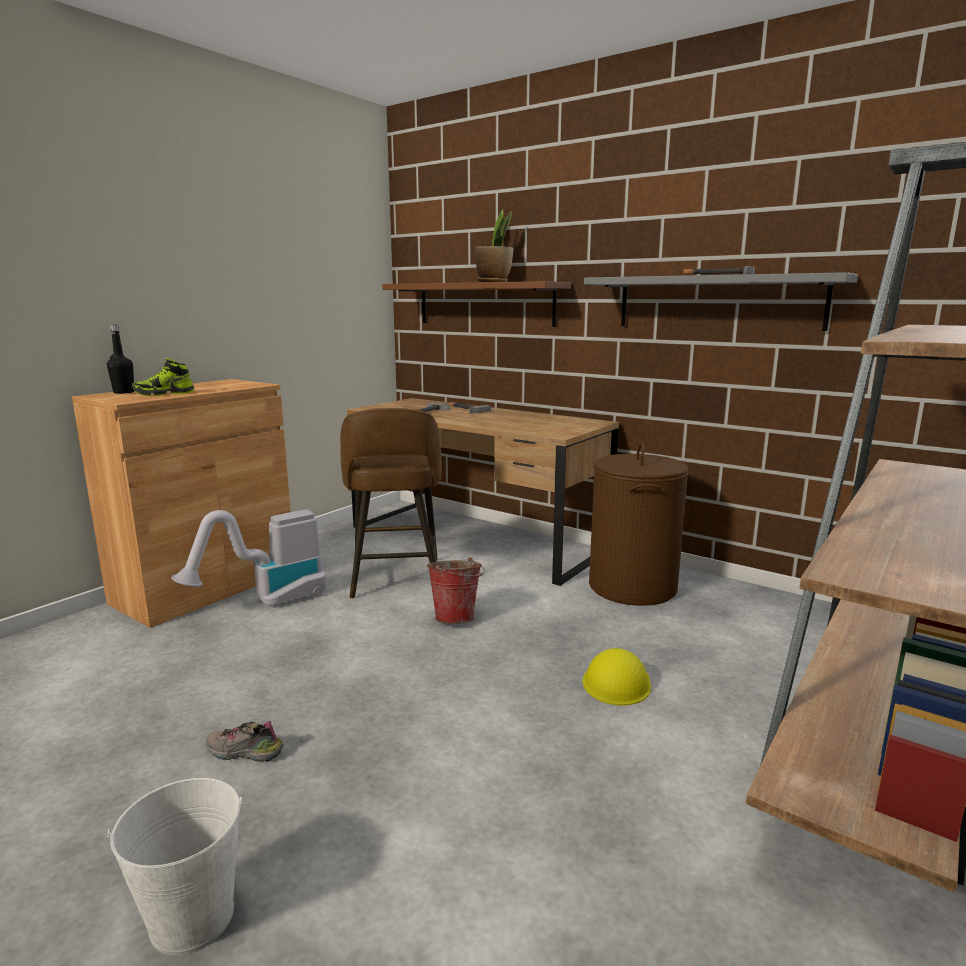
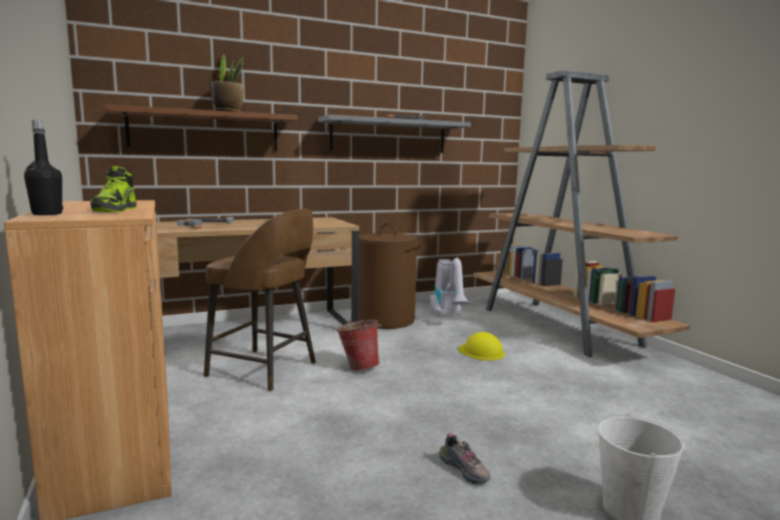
camera: 60 degrees left, 5 degrees down
vacuum cleaner [171,510,327,608] -> vacuum cleaner moved to [430,258,470,316]
shoe [206,721,284,762] -> shoe turned 75 degrees counterclockwise [439,433,491,484]

